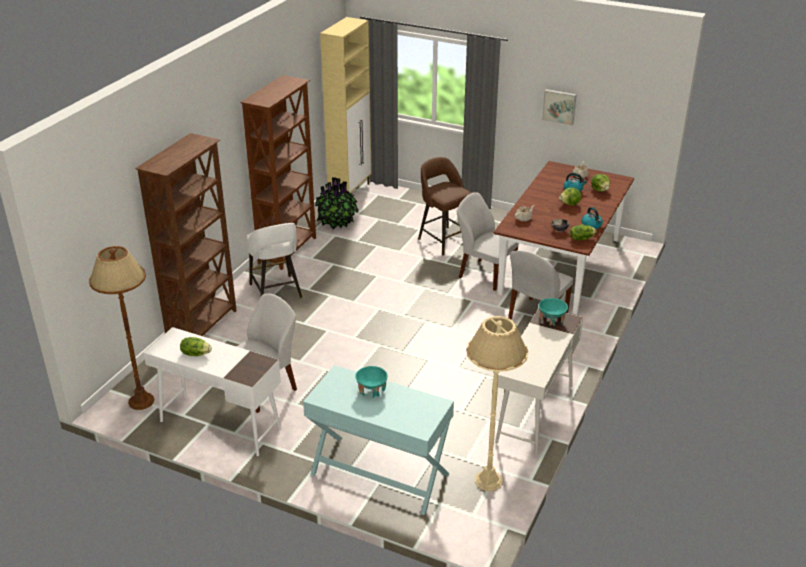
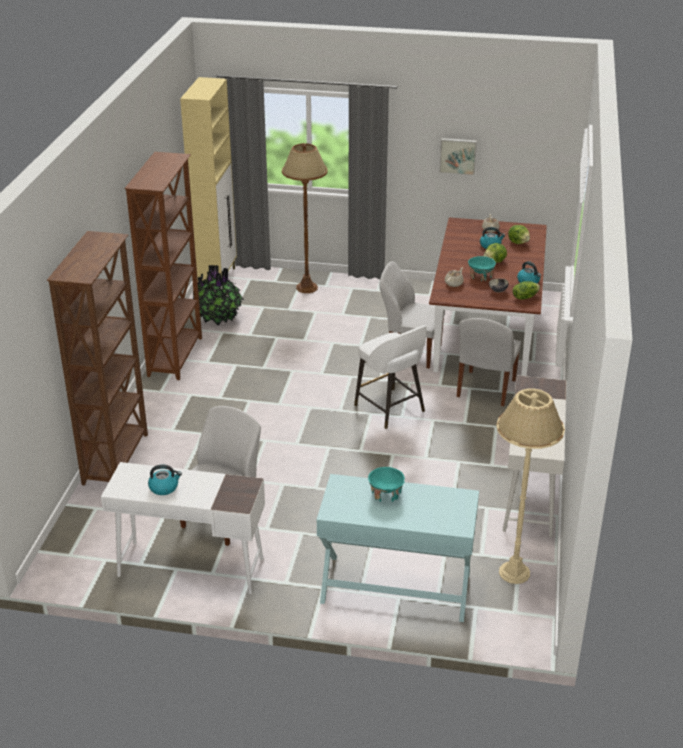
camera: 15 degrees left, 0 degrees up
brown floor lamp [89,246,154,410] -> brown floor lamp moved to [282,143,328,293]
lettuce [180,337,212,356] -> kettle [148,464,182,495]
white stool [247,223,302,298] -> white stool moved to [354,325,427,429]
brown stool [418,157,471,256] -> none
turquoise bowl [539,298,568,326] -> turquoise bowl moved to [468,256,496,281]

